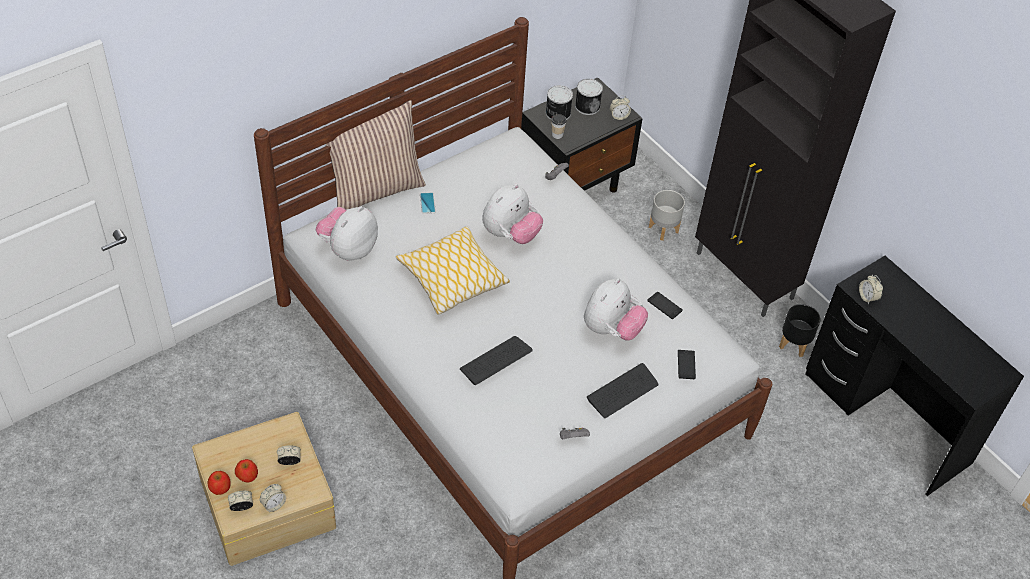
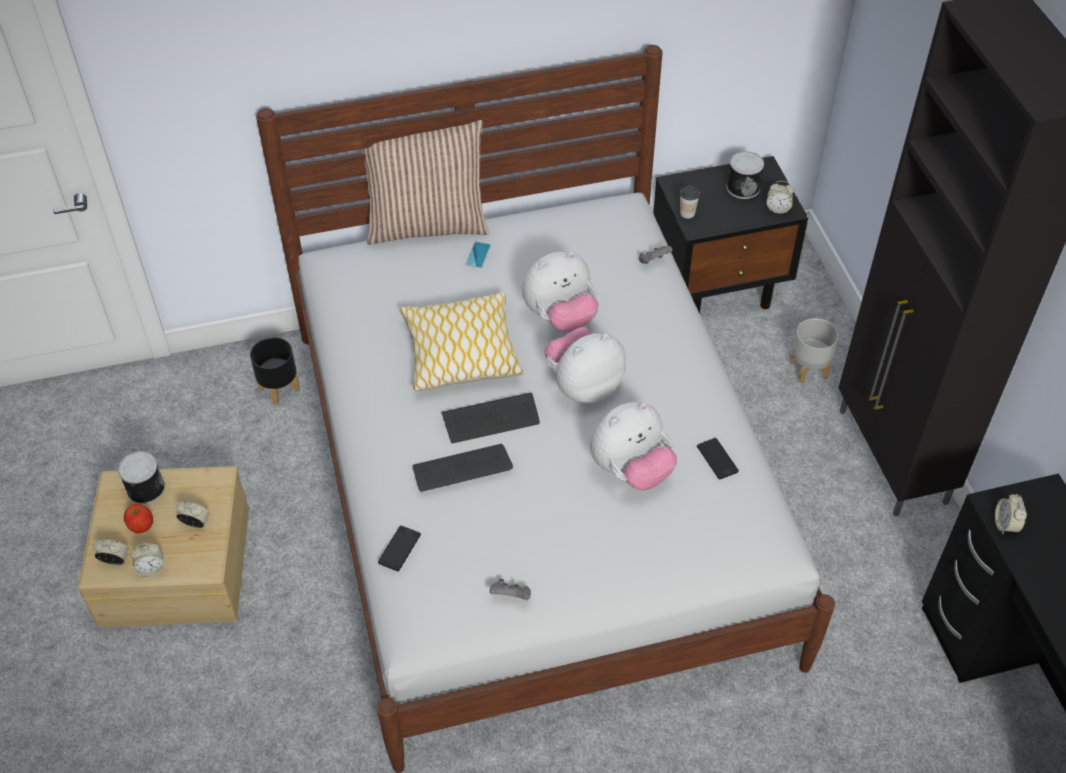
camera: 25 degrees right, 0 degrees up
apple [208,471,231,495] -> none
plush toy [316,206,378,261] -> plush toy moved to [544,327,626,403]
can [546,85,573,120] -> can moved to [118,451,165,504]
keyboard [587,363,659,418] -> keyboard moved to [442,393,540,443]
phone [678,350,696,379] -> phone moved to [378,526,421,571]
black planter [779,304,820,357] -> black planter moved to [250,337,300,405]

